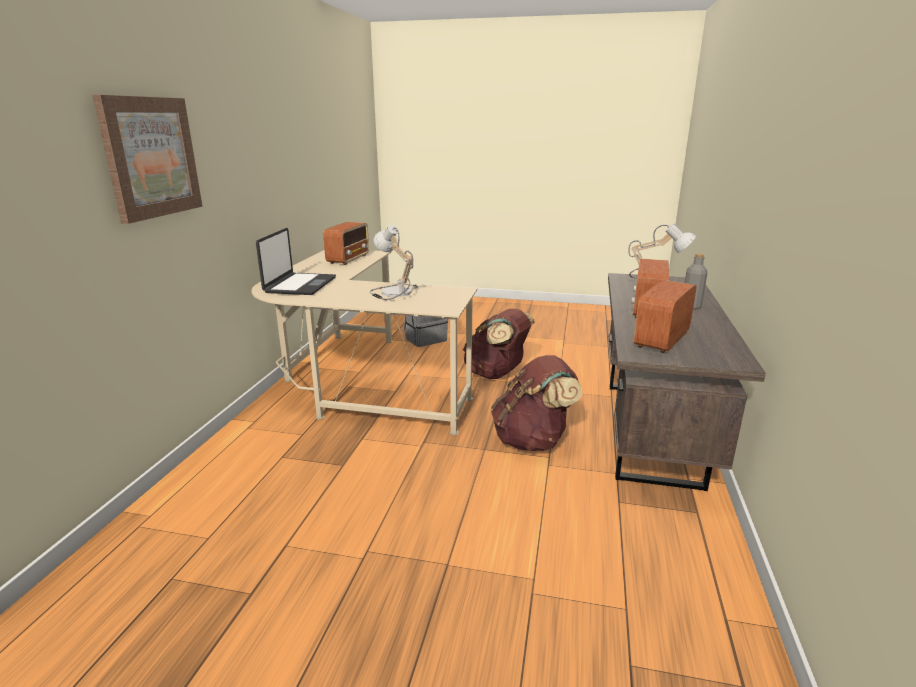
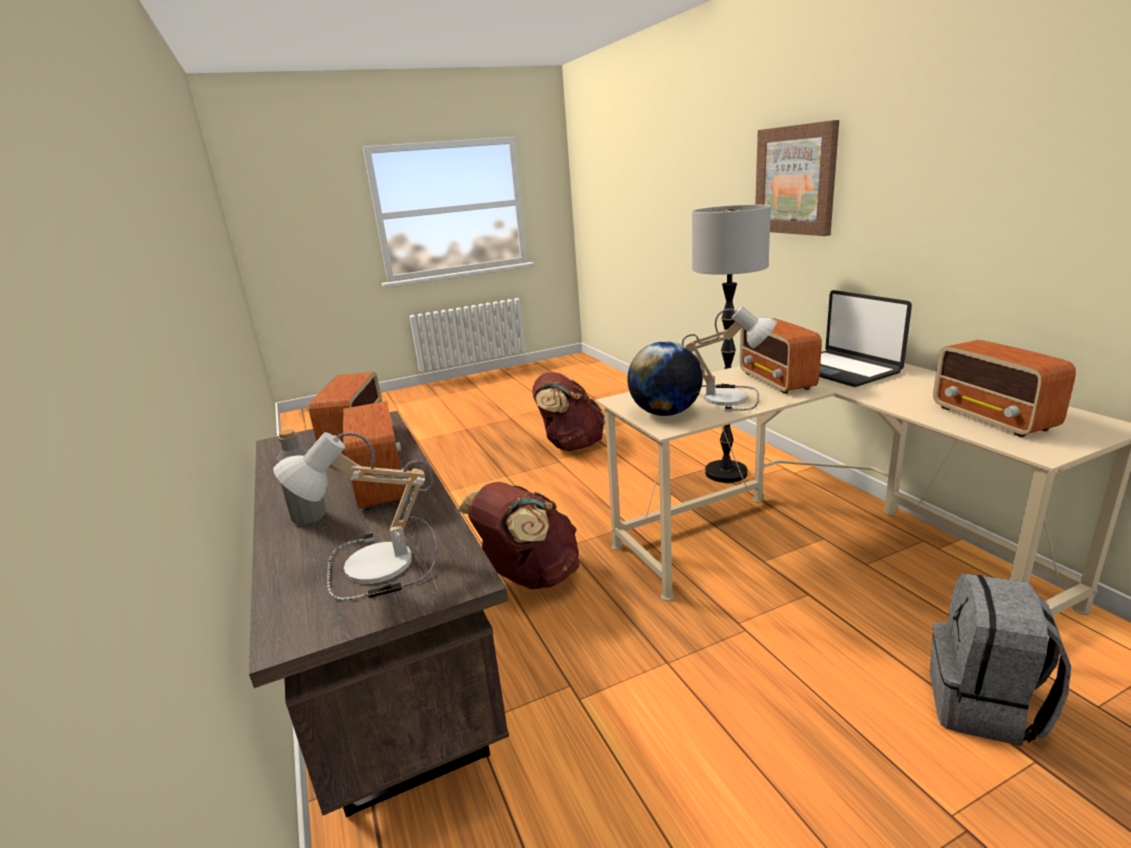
camera: 145 degrees right, 0 degrees up
brown backpack [463,308,535,379] -> brown backpack moved to [532,372,605,451]
none -> globe [627,341,703,416]
none -> floor lamp [692,205,771,483]
none -> radio [740,318,822,394]

